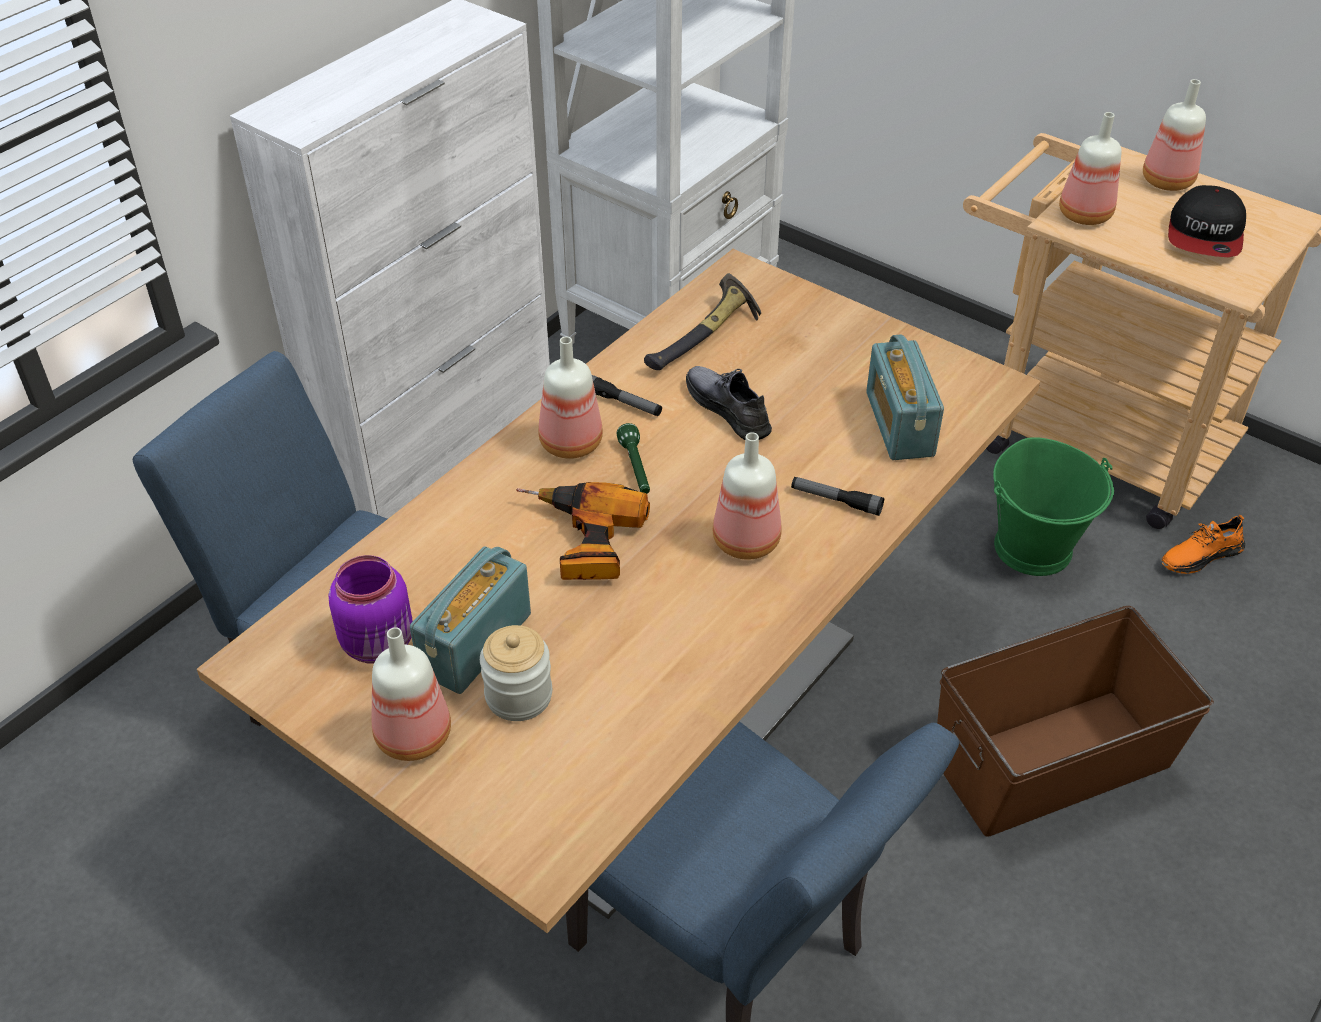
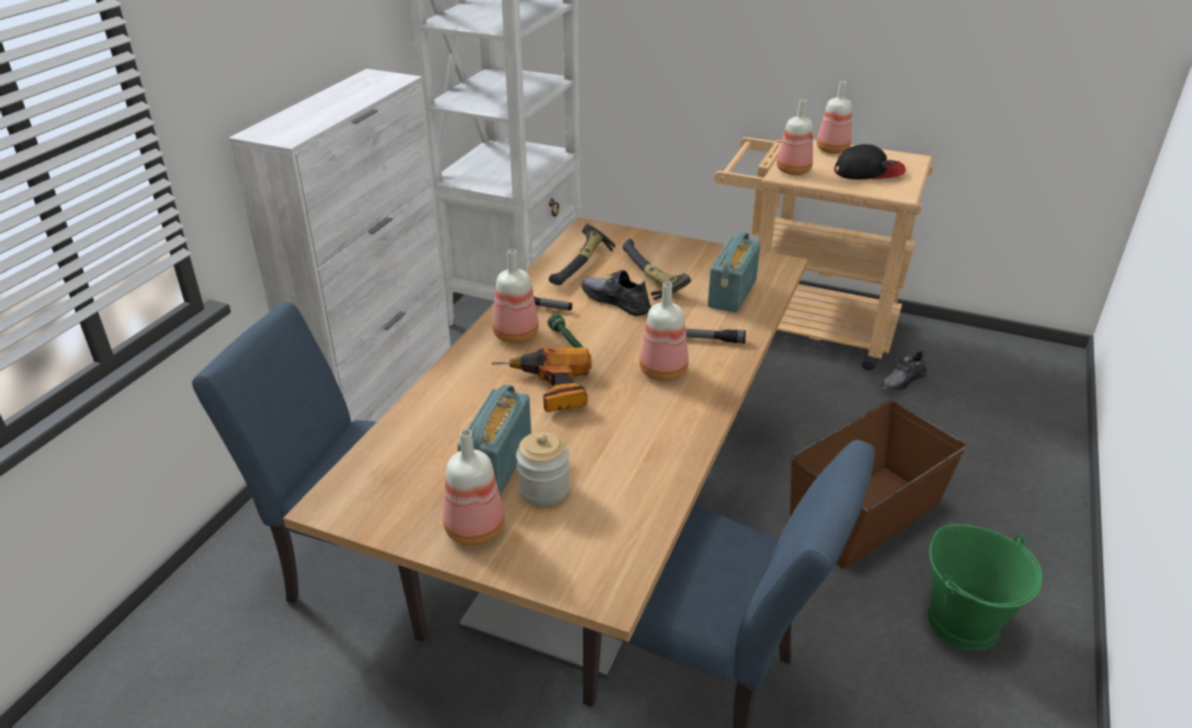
camera: 15 degrees left, 10 degrees down
purple jar [329,555,413,664] -> none
radio [866,334,944,460] -> radio turned 45 degrees clockwise [708,232,760,313]
green bucket [993,437,1114,576] -> green bucket moved to [928,524,1043,651]
orange shoe [1162,515,1245,574] -> grey shoe [881,350,927,392]
cap [1168,185,1246,257] -> cap turned 90 degrees counterclockwise [834,144,906,180]
none -> hammer [623,239,691,300]

